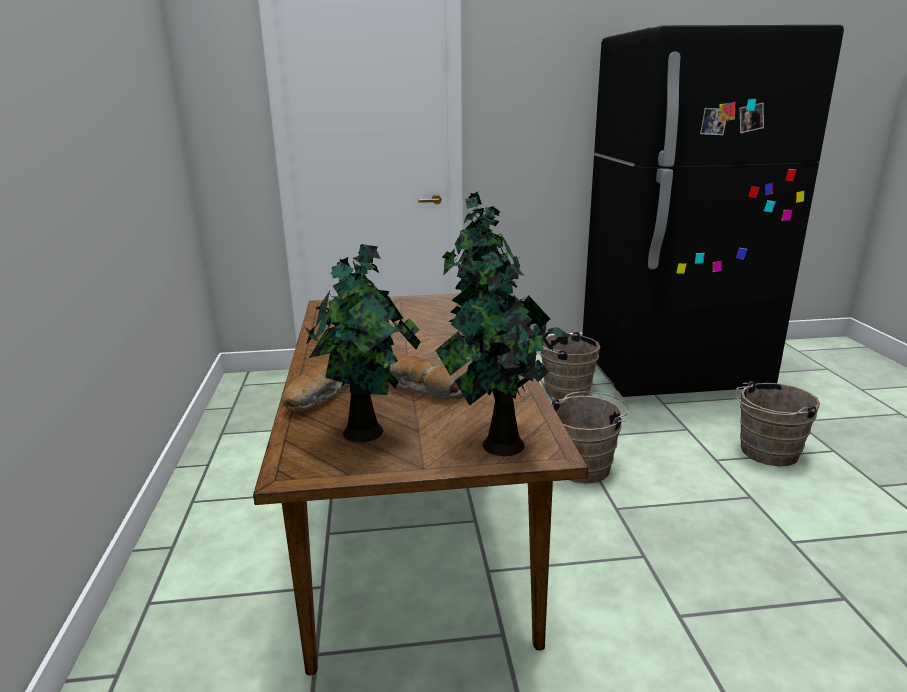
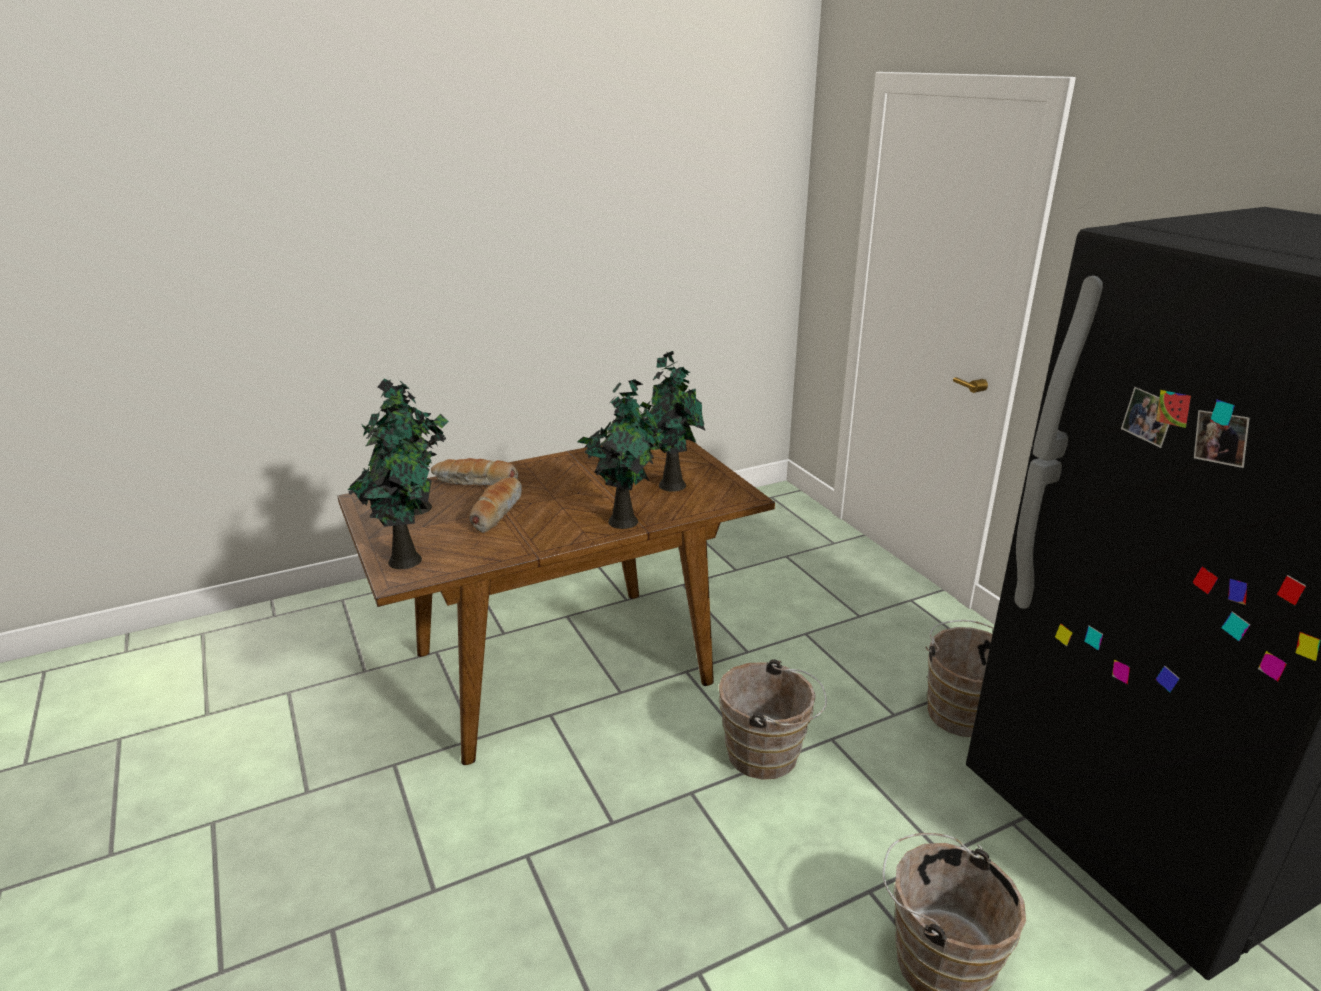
camera: 70 degrees right, 5 degrees up
none -> potted plant [640,351,706,492]

